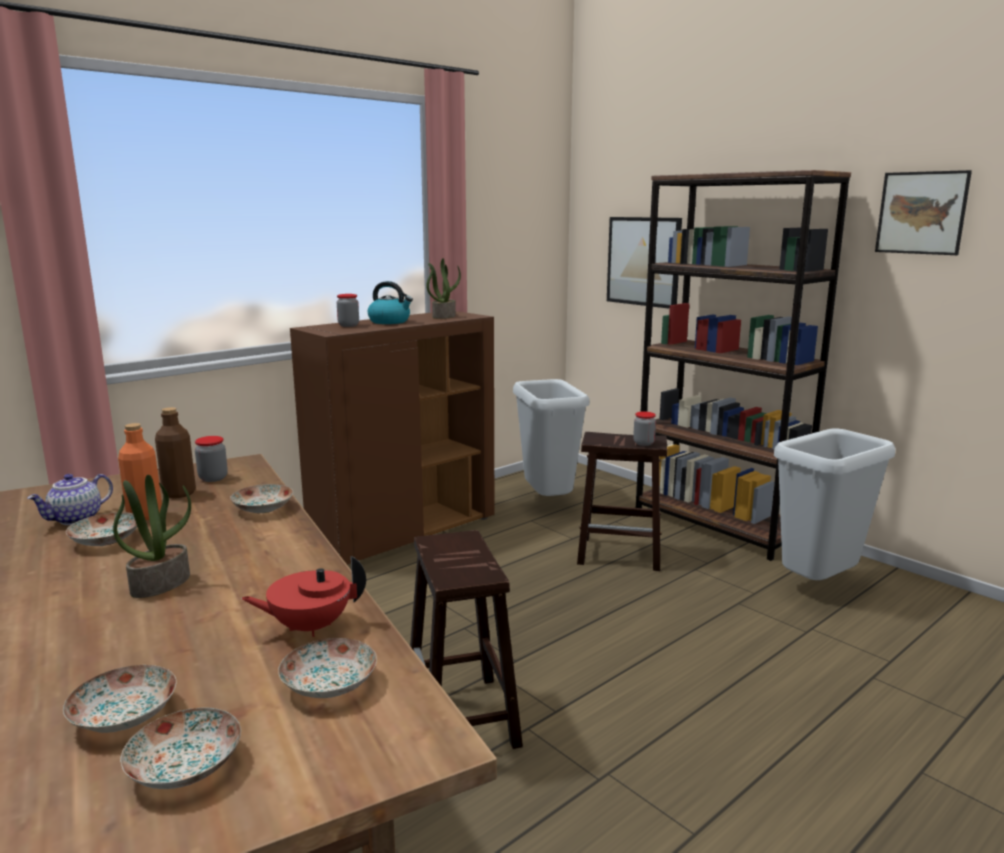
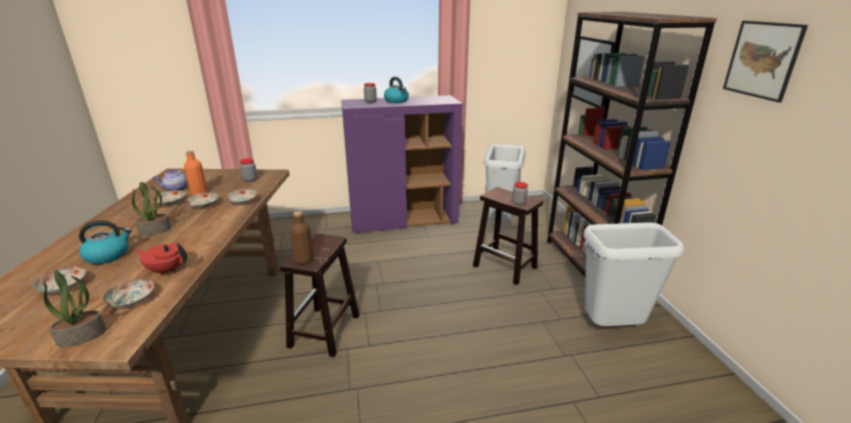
camera: 30 degrees right, 10 degrees up
plate [120,707,241,789] -> plate moved to [185,193,219,208]
brown bottle [155,407,196,498] -> brown bottle moved to [290,211,314,264]
brown cabinet [290,311,494,565] -> purple cabinet [341,95,463,234]
potted plant [426,258,461,319] -> potted plant moved to [43,269,106,347]
none -> kettle [79,220,132,264]

